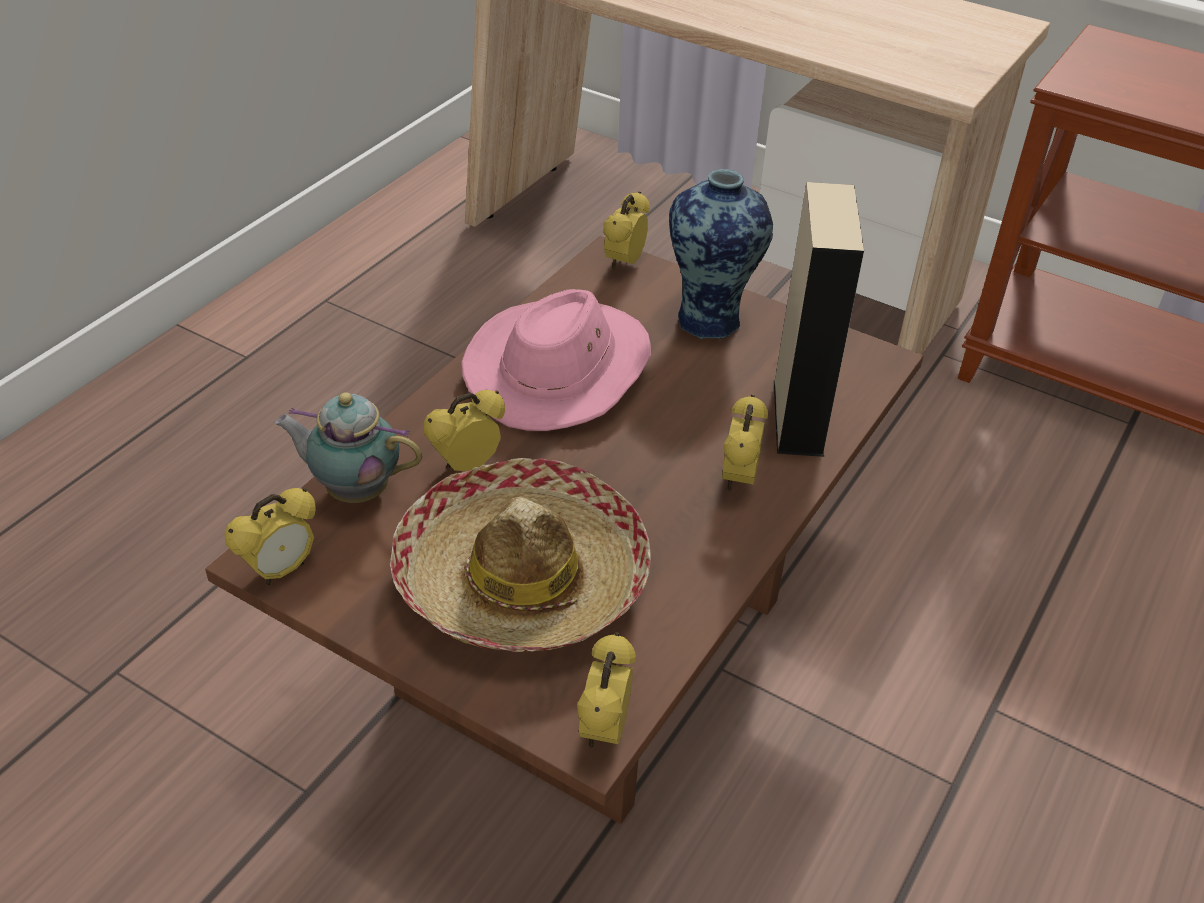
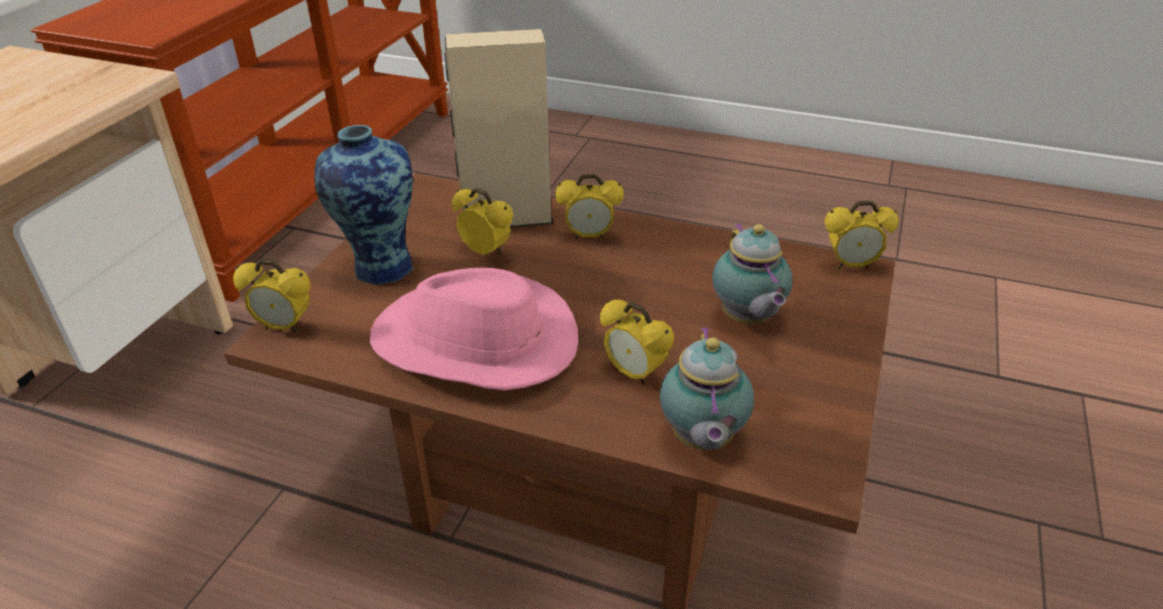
camera: 100 degrees left, 5 degrees down
alarm clock [224,488,316,586] -> alarm clock moved to [452,187,513,255]
hat [390,458,651,652] -> teapot [712,223,793,324]

